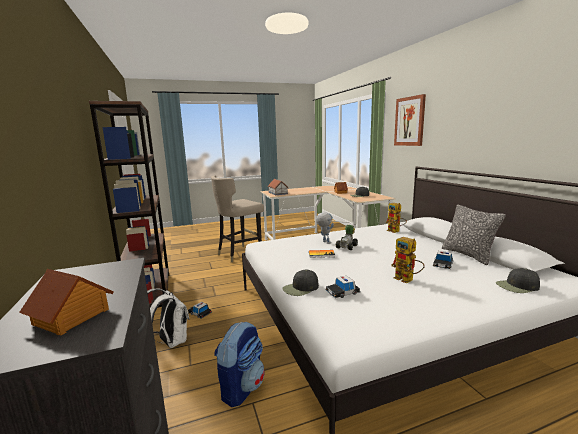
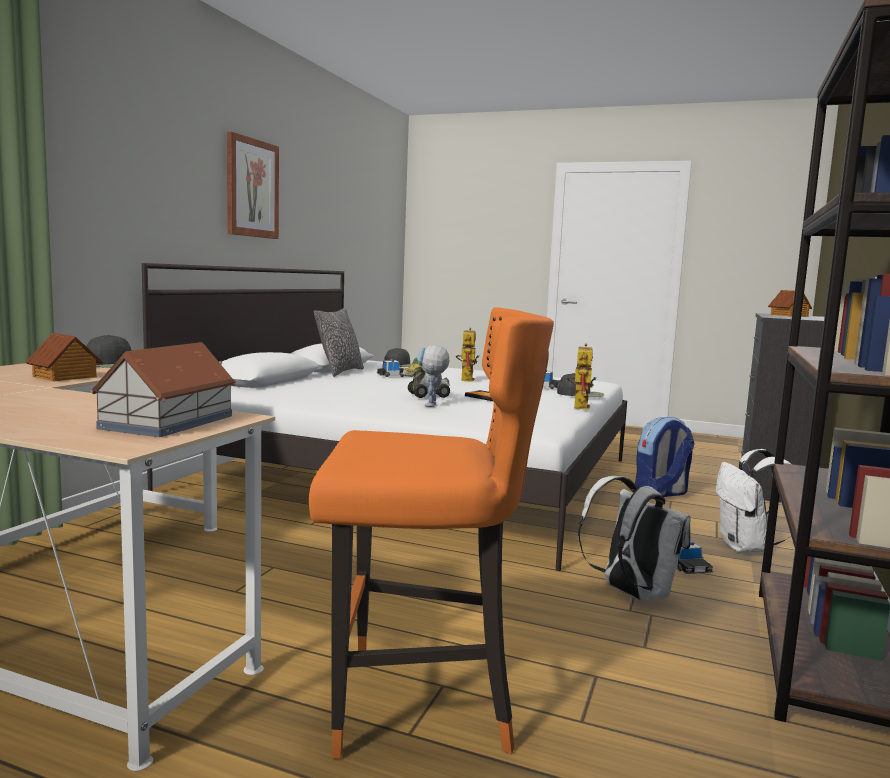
camera: 140 degrees left, 5 degrees down
beige stool [211,176,264,263] -> orange stool [309,308,554,759]
toy robot [386,203,407,233] -> toy robot moved to [567,343,596,410]
picture [394,94,426,146] -> picture moved to [227,132,279,239]
none -> white backpack [578,476,691,601]

